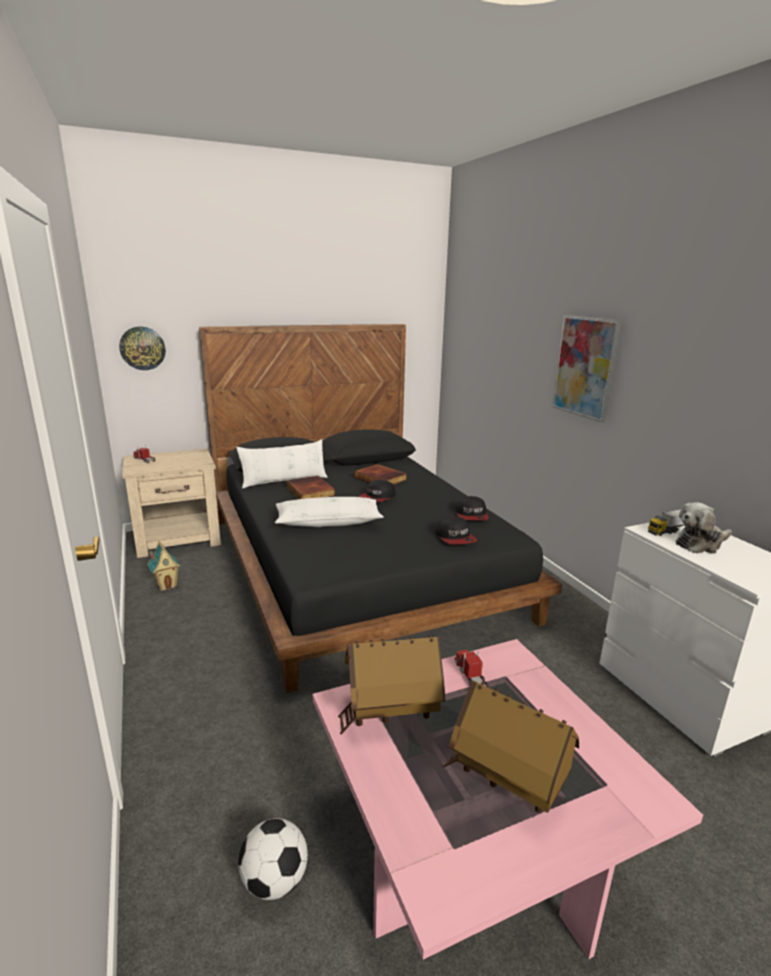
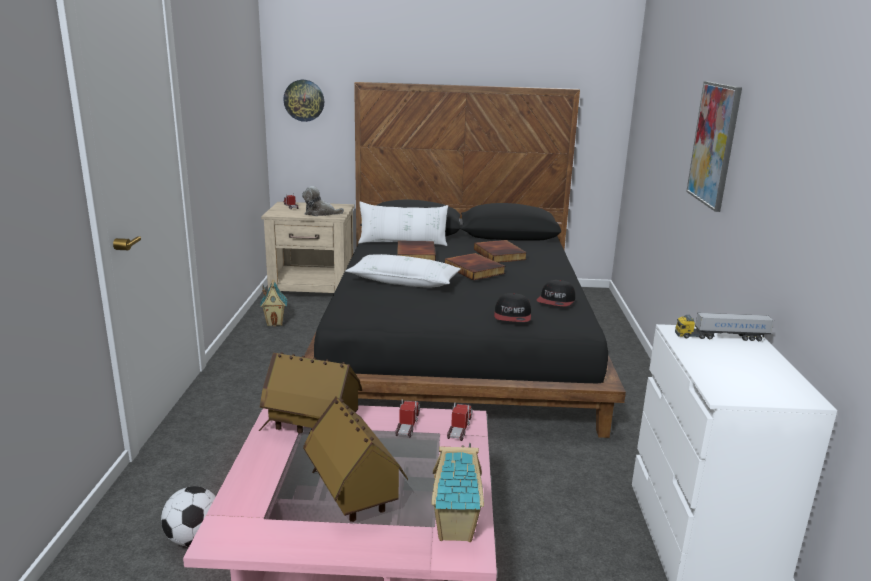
camera: 25 degrees right, 0 degrees up
cap [358,480,396,502] -> book [445,253,505,280]
plush toy [675,502,732,553] -> plush toy moved to [302,186,344,216]
none -> toy house [431,443,484,542]
none -> toy truck [447,402,472,441]

